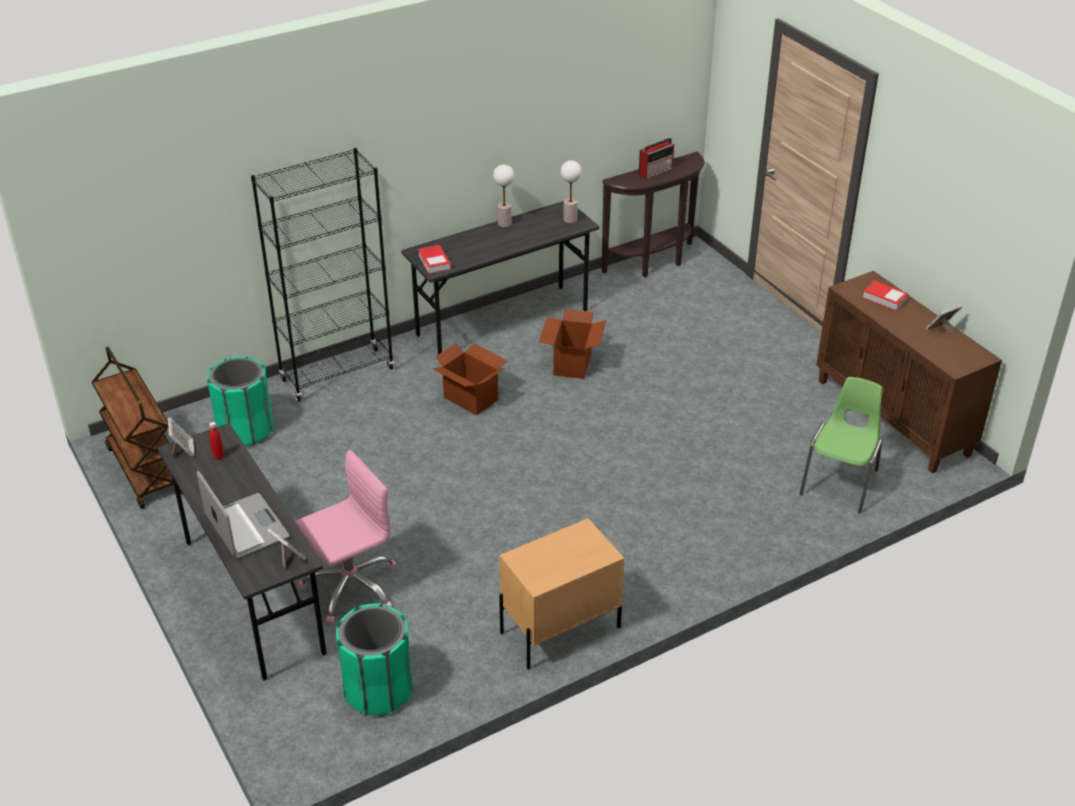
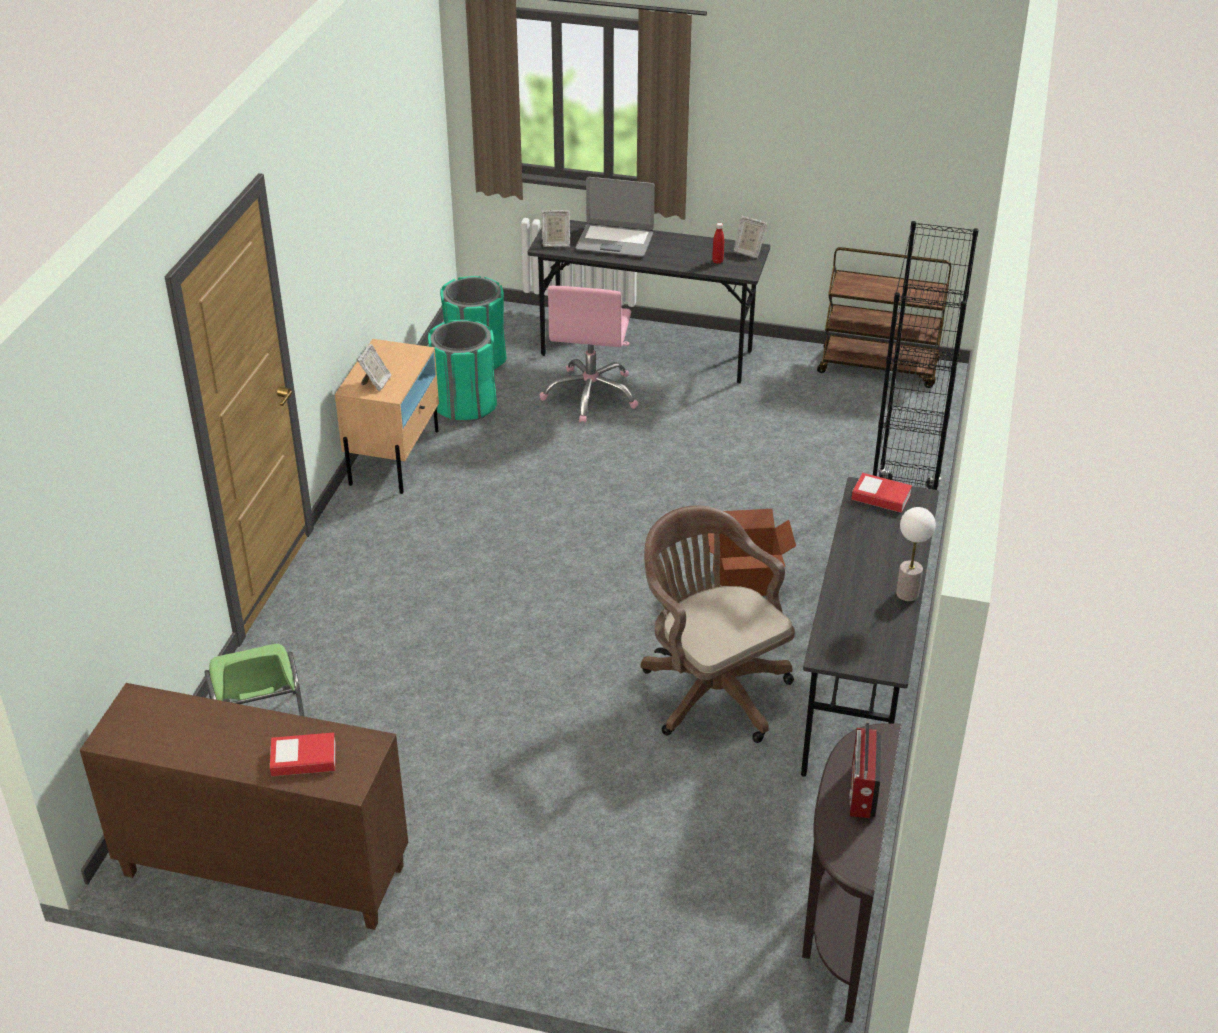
camera: 135 degrees right, 0 degrees up
green trash can [207,356,274,446] -> green trash can moved to [428,320,497,422]
cardboard box [539,309,606,379] -> brown office chair [641,506,795,743]
table lamp [560,160,582,223] -> none
picture frame [926,305,962,334] -> picture frame moved to [358,344,391,391]

